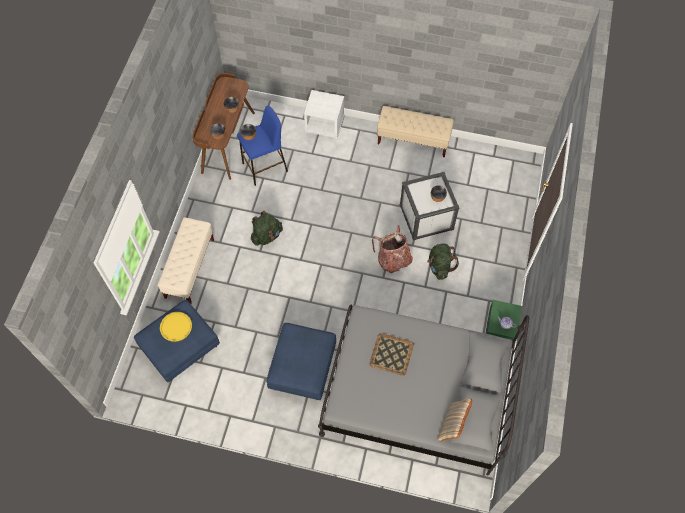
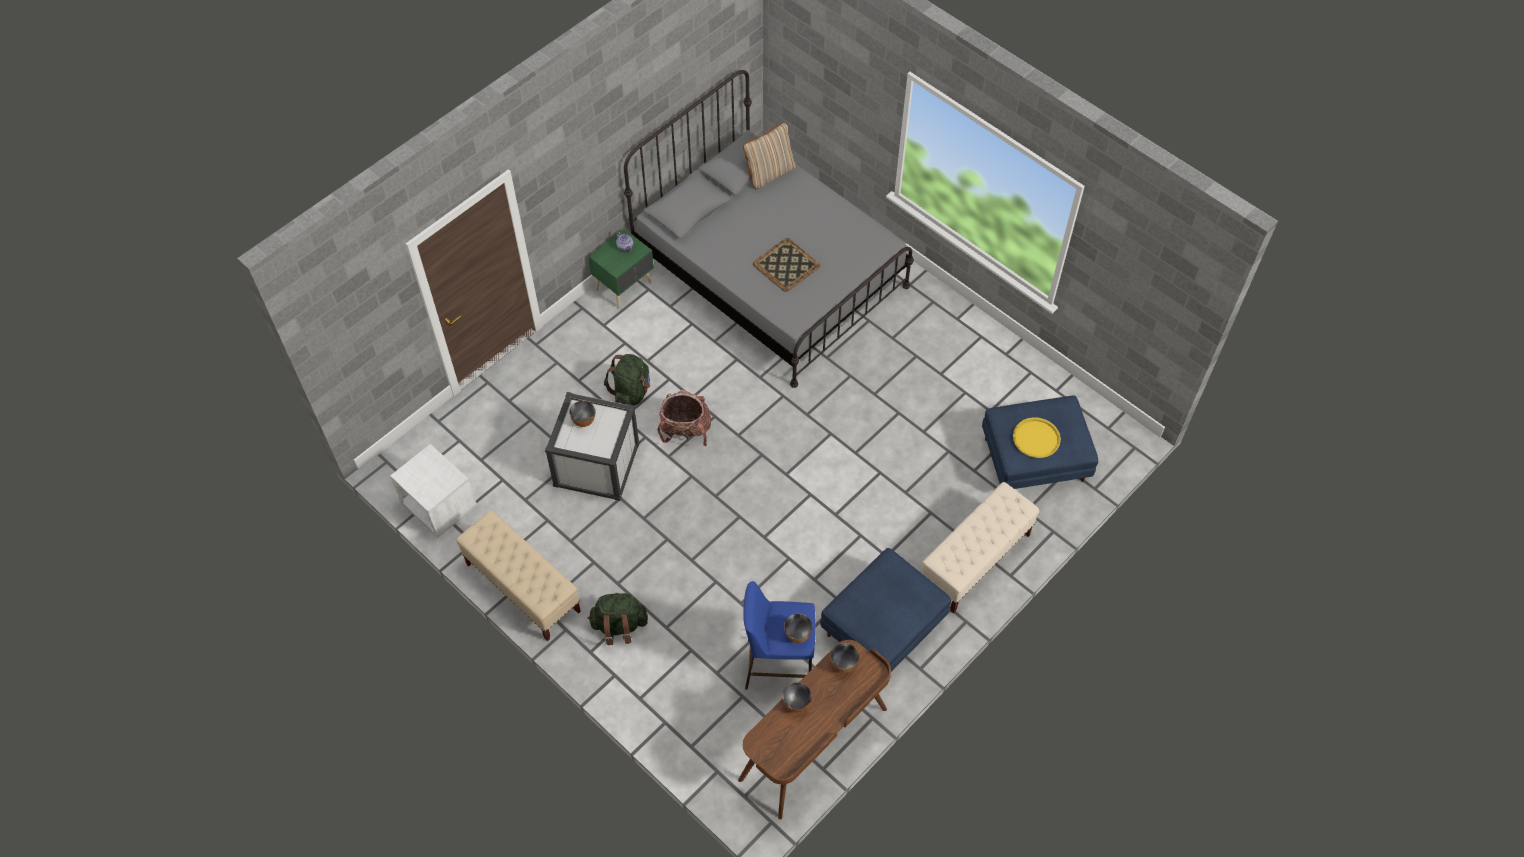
camera: 150 degrees left, 5 degrees down
green backpack [251,211,283,246] -> green backpack moved to [587,593,648,645]
blue ottoman [266,323,336,400] -> blue ottoman moved to [820,548,951,672]
white nightstand [304,90,344,138] -> white nightstand moved to [390,444,477,538]

